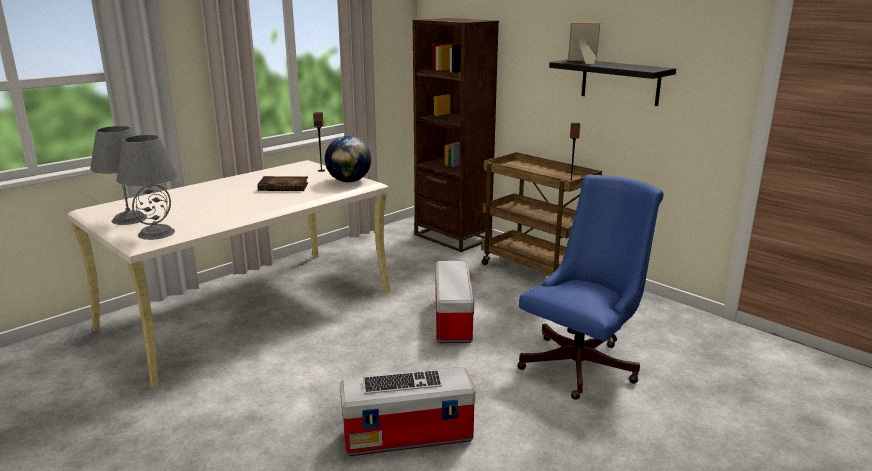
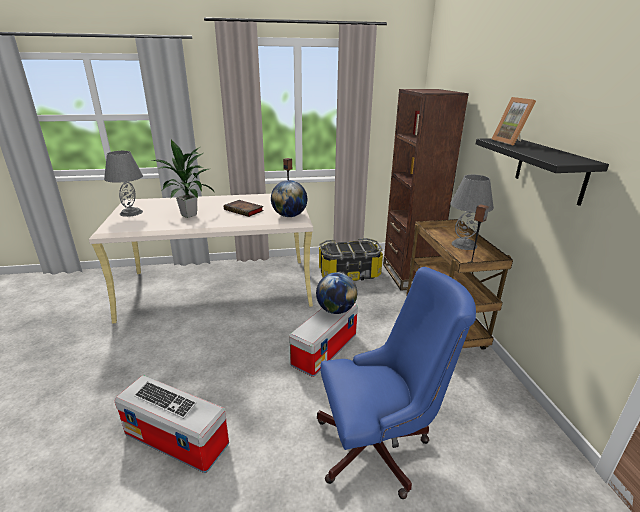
camera: 35 degrees right, 5 degrees up
grey table lamp [116,135,178,240] -> grey table lamp moved to [450,175,494,250]
picture frame [568,22,600,64] -> picture frame turned 150 degrees counterclockwise [492,97,536,146]
none -> potted plant [149,140,216,218]
none -> globe [316,272,357,314]
none -> storage box [319,238,383,281]

